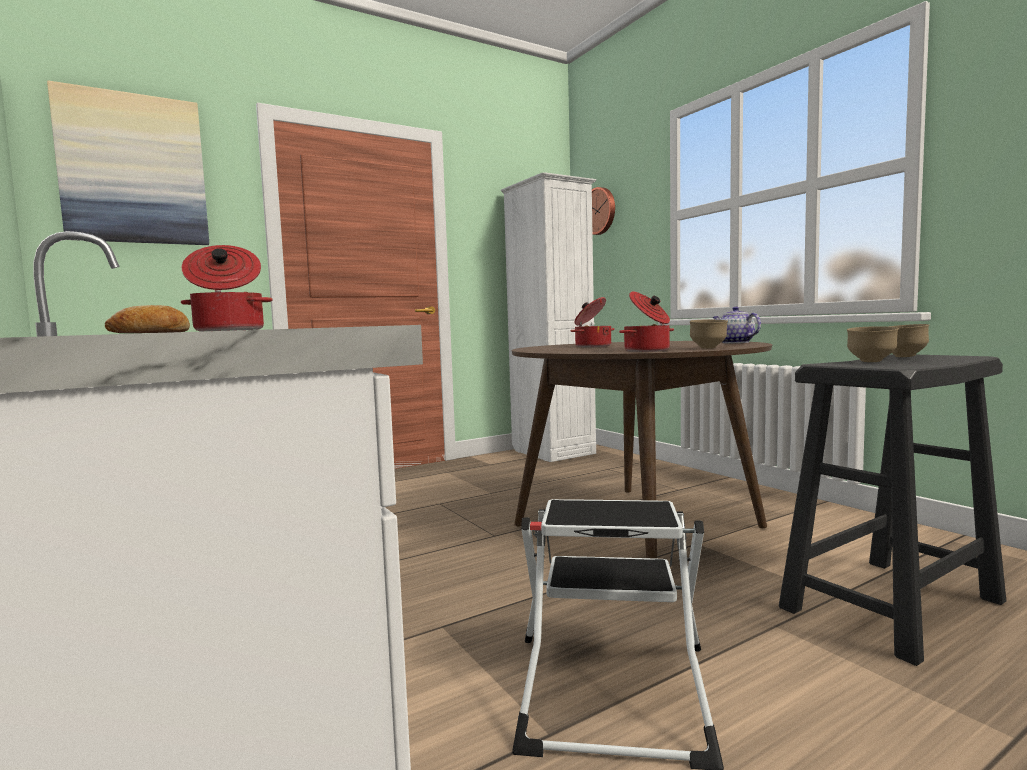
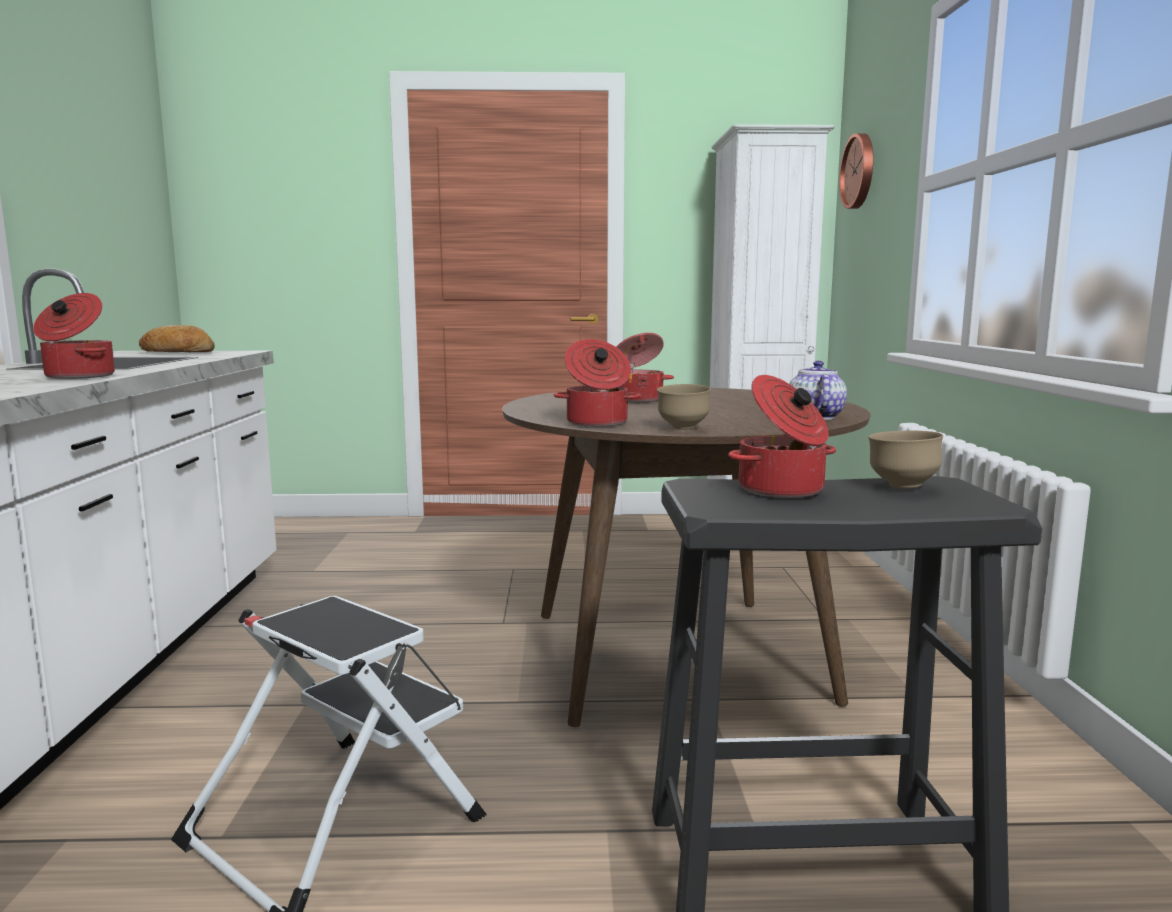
camera: 30 degrees right, 5 degrees up
picture [47,80,209,245] -> none
brown bowl [847,326,899,362] -> cooking pot [728,375,836,498]

